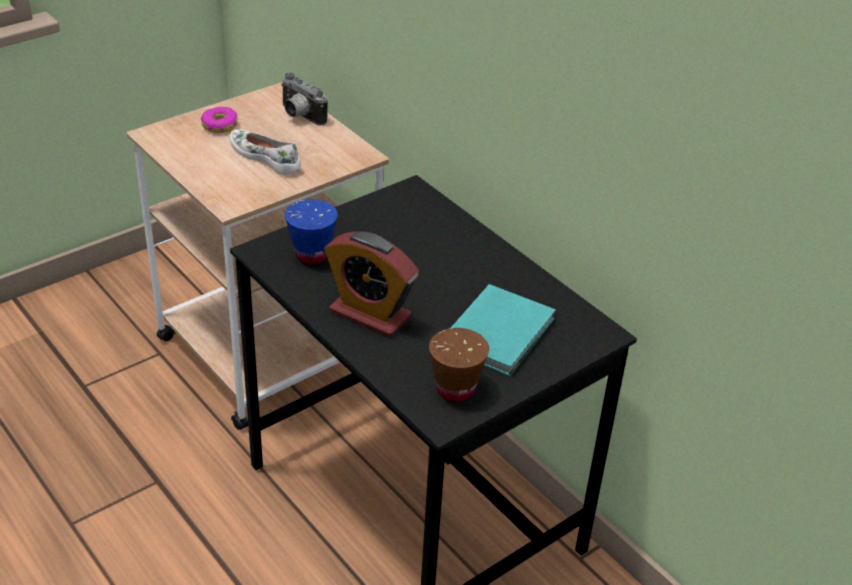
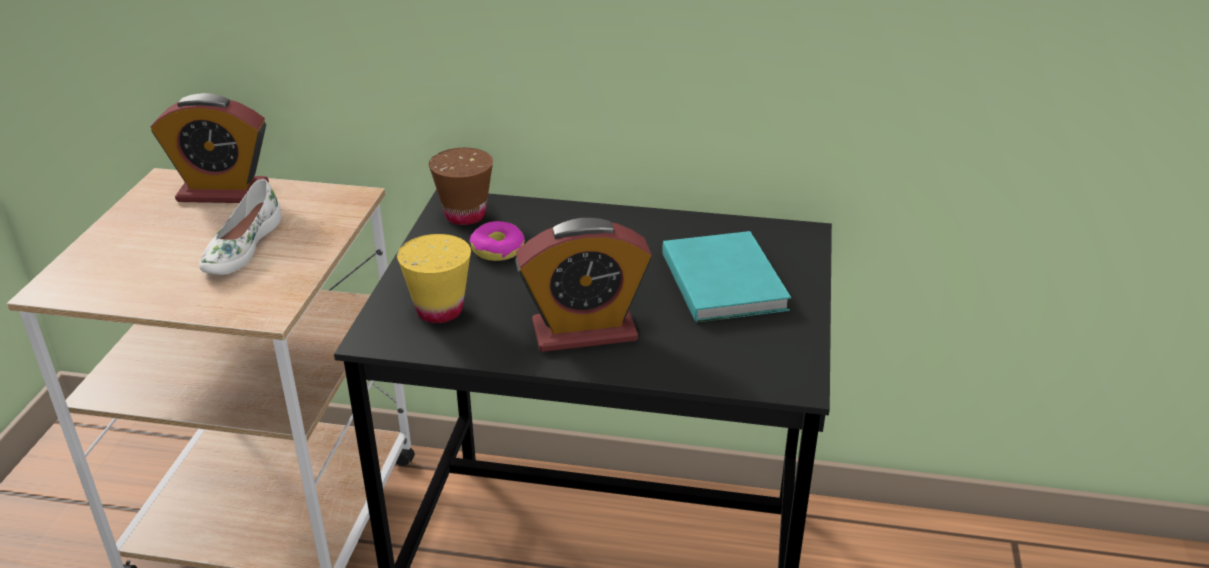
camera: 40 degrees left, 5 degrees down
donut [201,107,238,133] -> donut moved to [470,221,525,261]
white shoe [229,129,301,175] -> white shoe turned 75 degrees counterclockwise [199,179,281,275]
camera [281,73,328,125] -> alarm clock [151,93,269,203]
blue cup [285,199,338,264] -> yellow cup [397,234,471,323]
brown cup [429,328,489,402] -> brown cup moved to [429,148,493,225]

